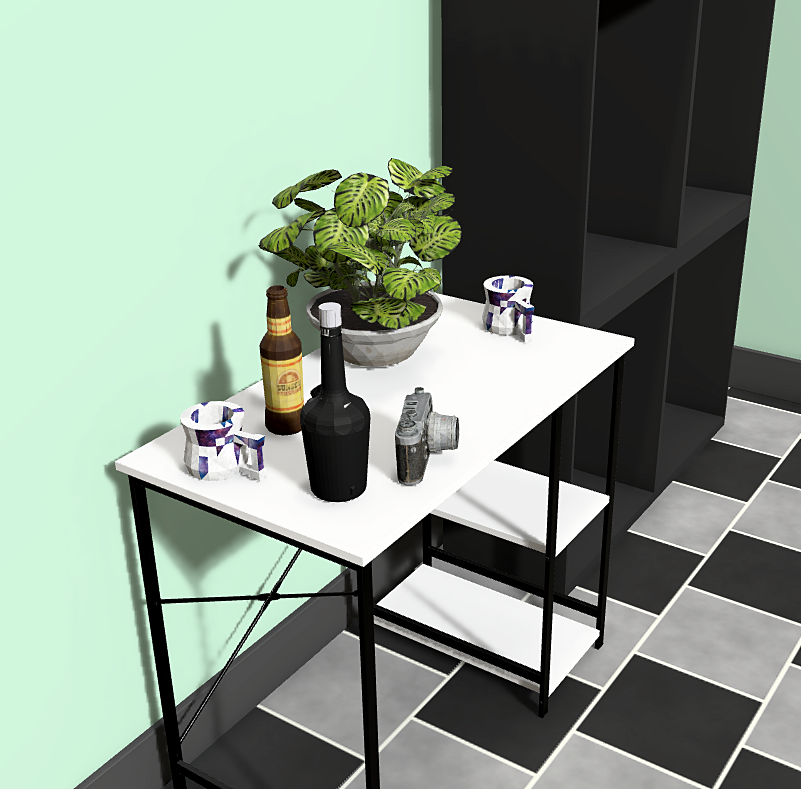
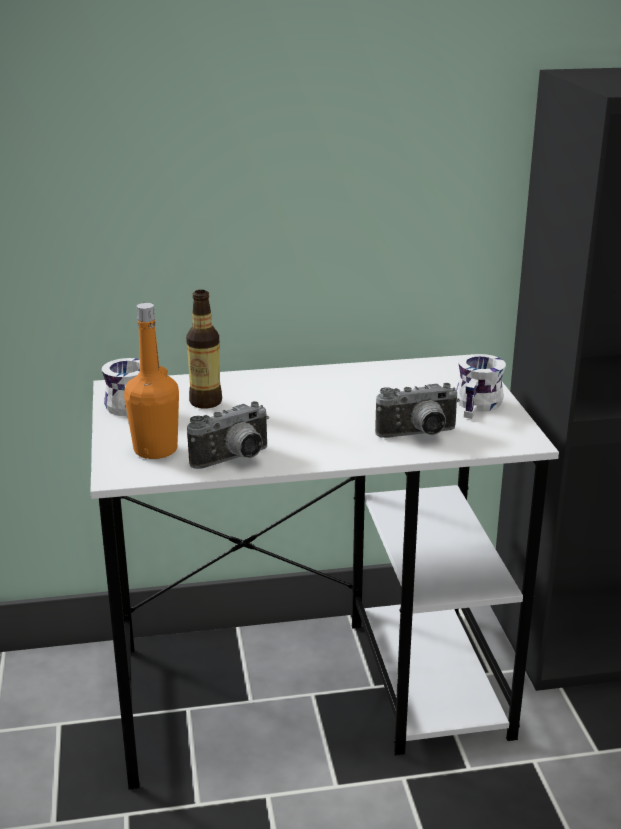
camera: 45 degrees right, 0 degrees up
potted plant [259,158,462,367] -> none
black bottle [300,302,370,502] -> orange bottle [124,303,179,459]
none -> camera [375,383,460,438]

